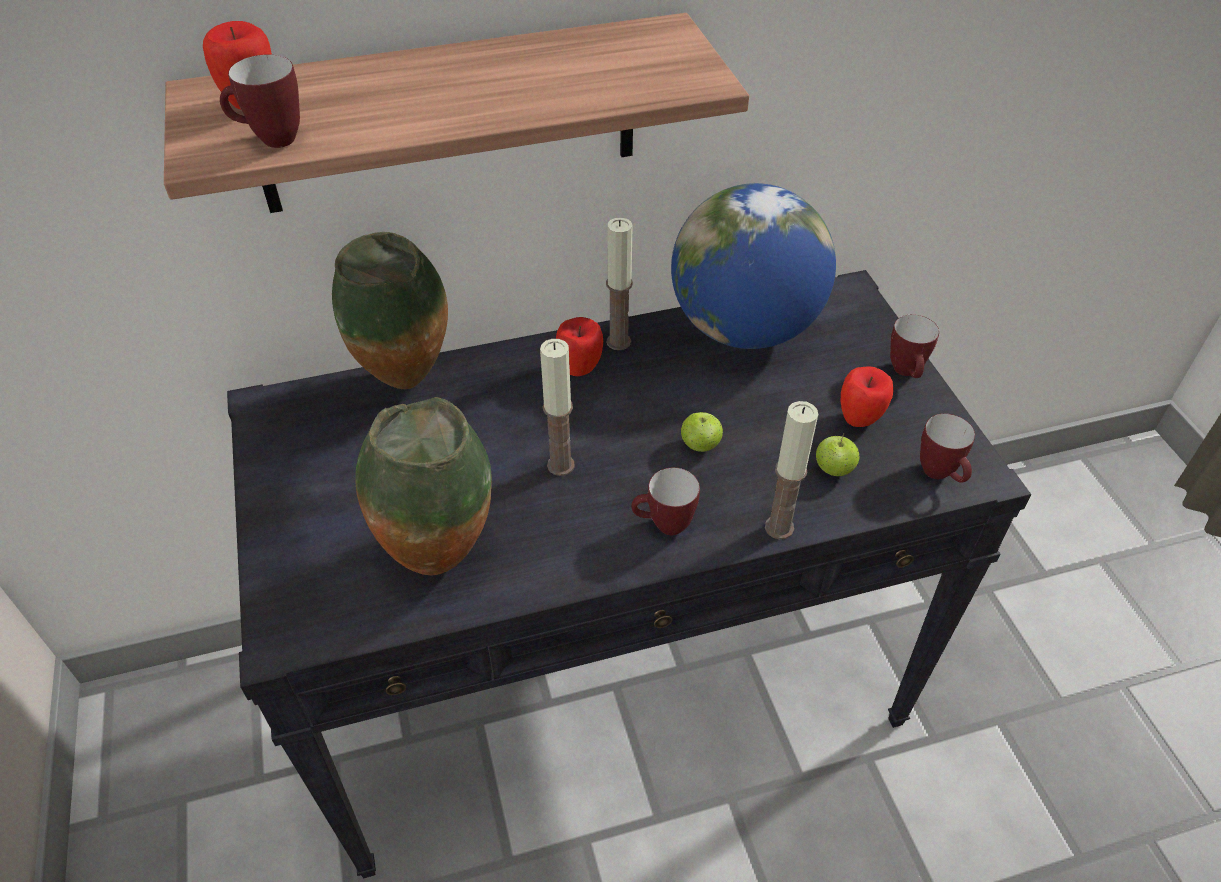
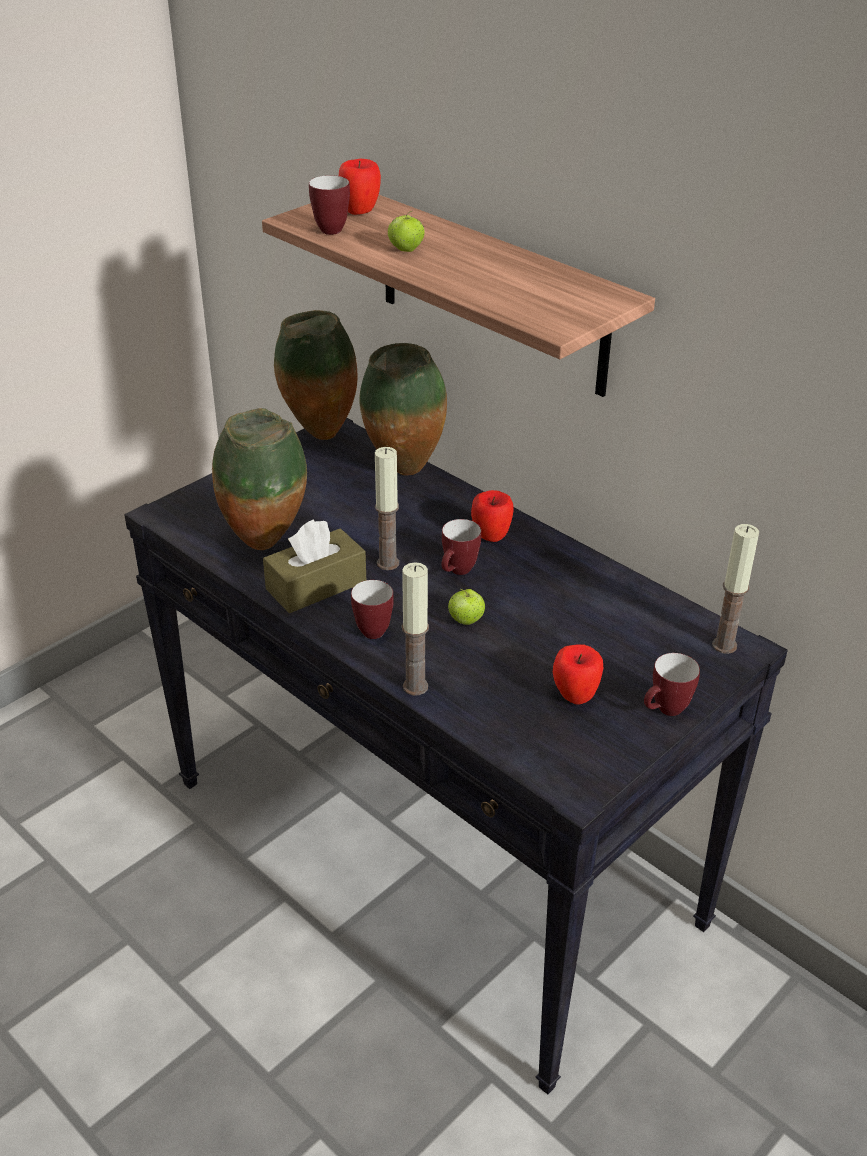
camera: 60 degrees right, 10 degrees down
candle [606,218,633,350] -> candle moved to [712,524,759,654]
globe [671,183,836,349] -> none
apple [816,433,859,476] -> apple moved to [388,211,425,252]
mug [920,414,975,482] -> mug moved to [442,519,481,575]
none -> brown tissue box [263,520,366,613]
none -> vase [274,310,358,440]

